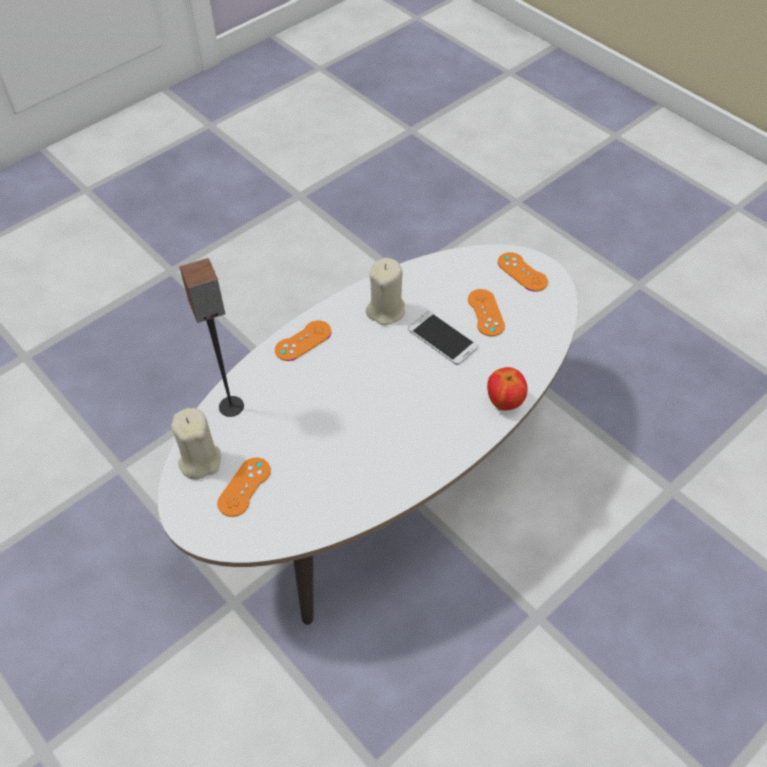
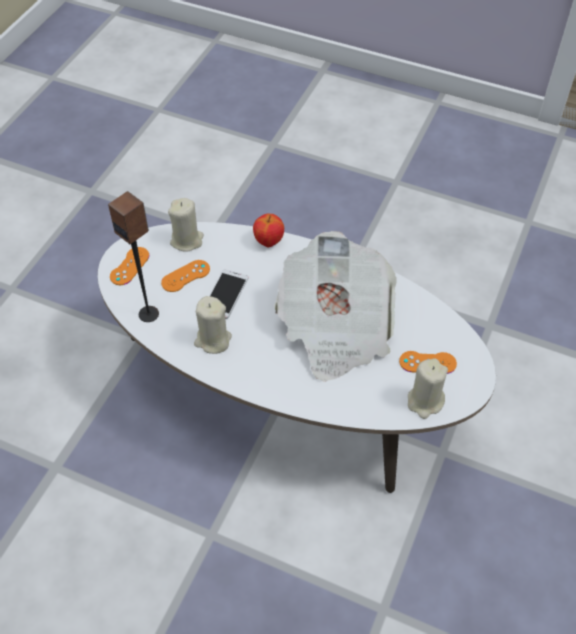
camera: 115 degrees left, 0 degrees up
speaker [180,258,244,417] -> speaker moved to [108,191,159,322]
orange game controller [275,321,332,361] -> none
none -> beige candle [168,198,204,252]
none -> newspaper [274,231,397,382]

